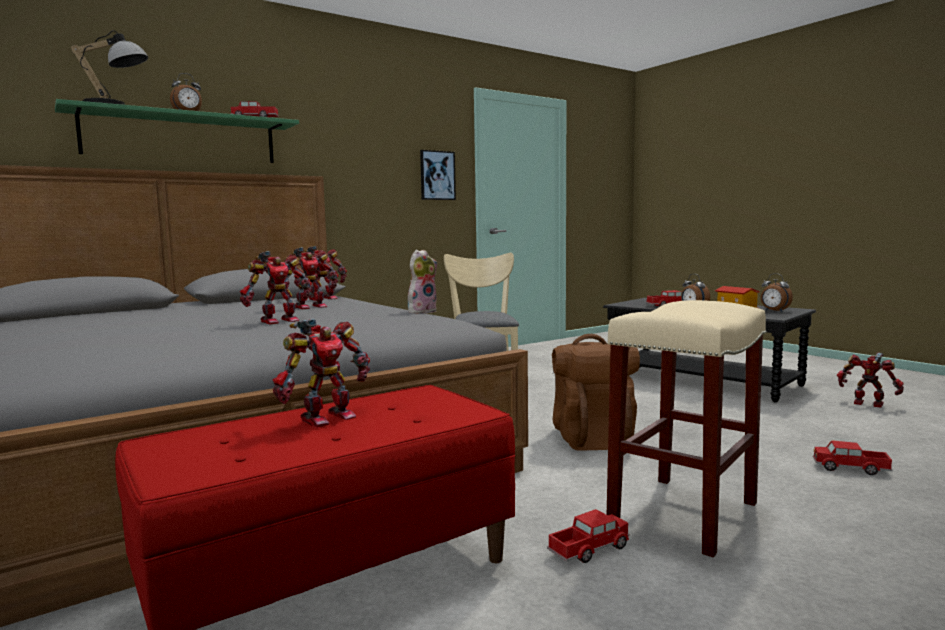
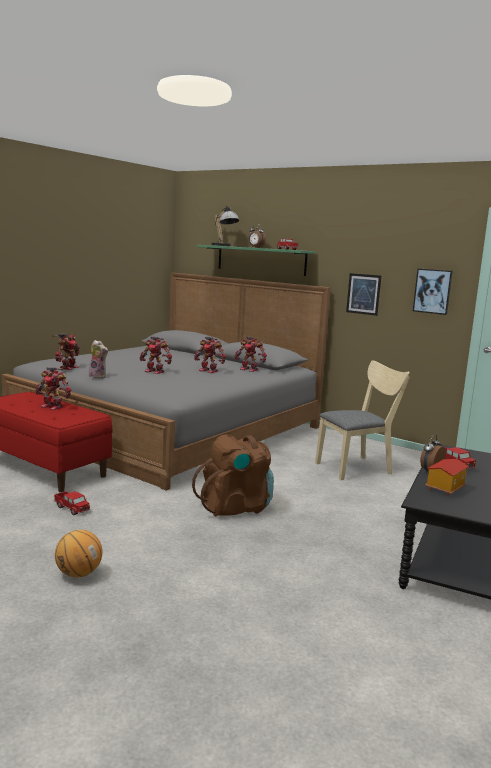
camera: 70 degrees right, 5 degrees up
plush toy [408,249,438,314] -> plush toy moved to [89,340,108,379]
beige stool [607,300,766,557] -> none
alarm clock [761,273,793,312] -> none
toy truck [813,440,892,475] -> none
toy robot [837,352,904,407] -> toy robot moved to [52,333,80,370]
none -> basketball [55,530,102,578]
none -> picture [346,273,381,316]

